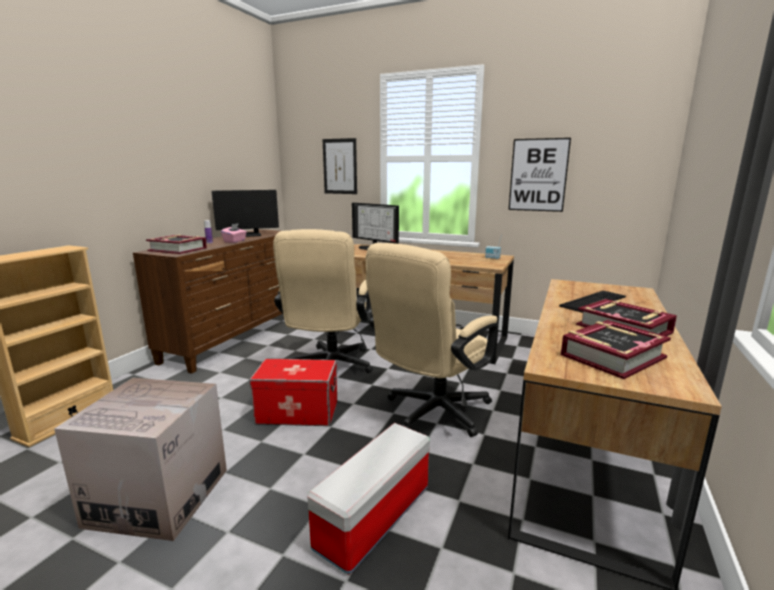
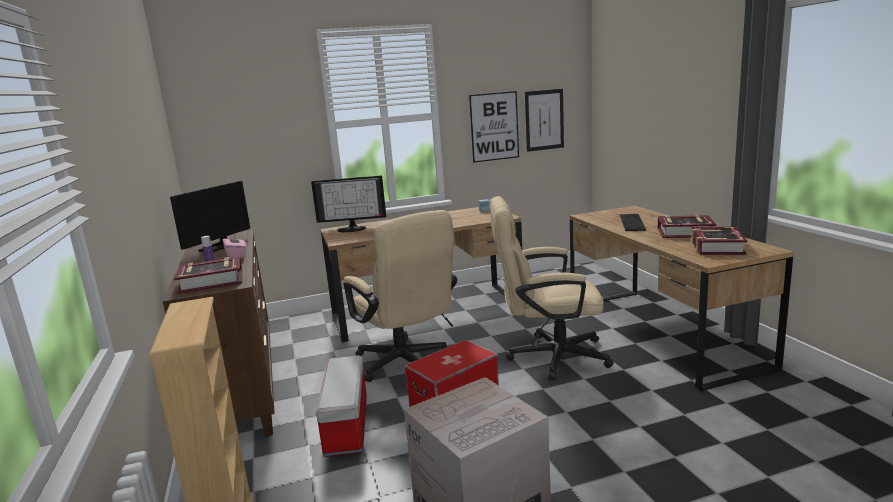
camera: 40 degrees left, 0 degrees up
storage box [307,423,430,574] -> storage box moved to [316,355,367,457]
picture [323,138,357,194] -> picture moved to [525,89,564,152]
beige office chair [365,243,498,437] -> beige office chair turned 90 degrees clockwise [490,196,614,380]

